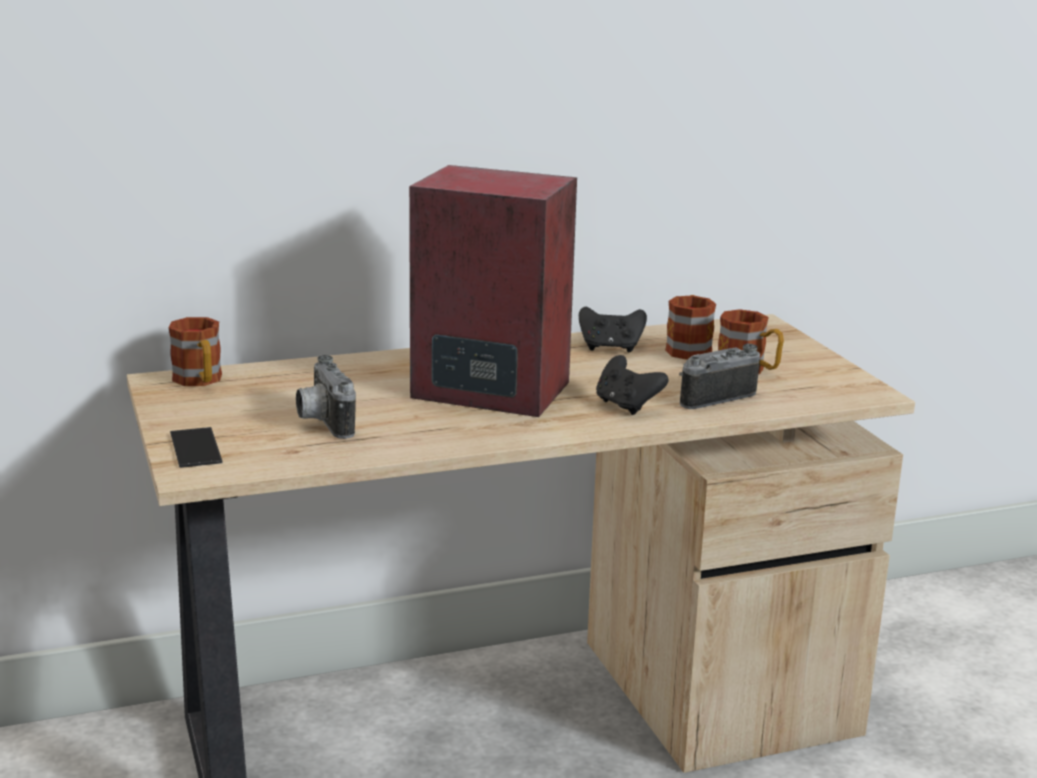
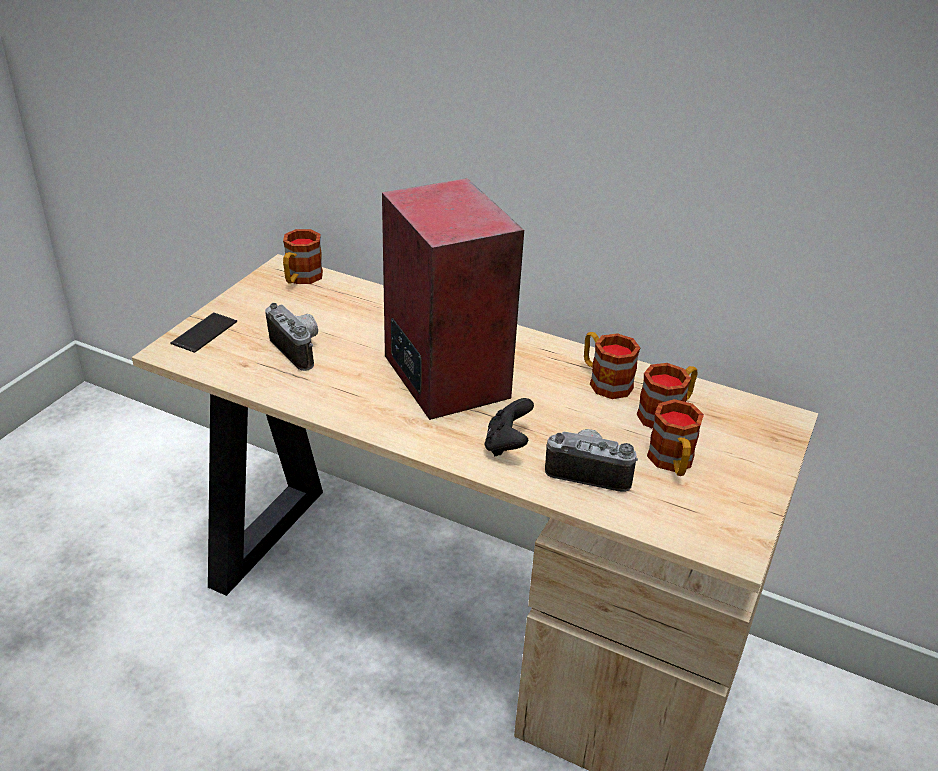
camera: 45 degrees right, 15 degrees up
camera [296,355,356,439] -> camera turned 120 degrees clockwise [265,303,318,371]
black game controller [579,306,647,352] -> mug [584,332,640,399]

